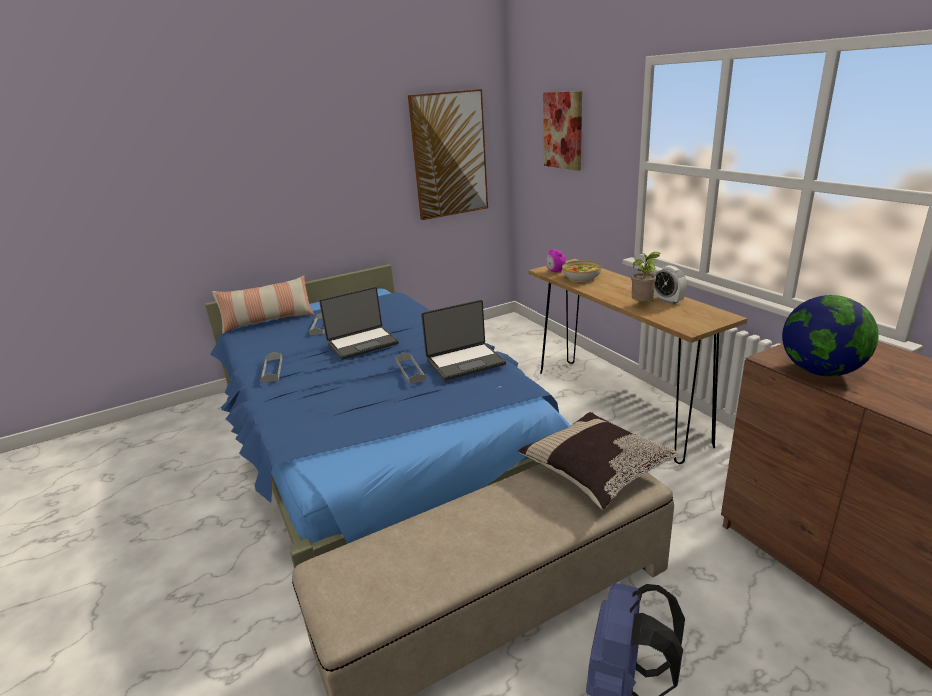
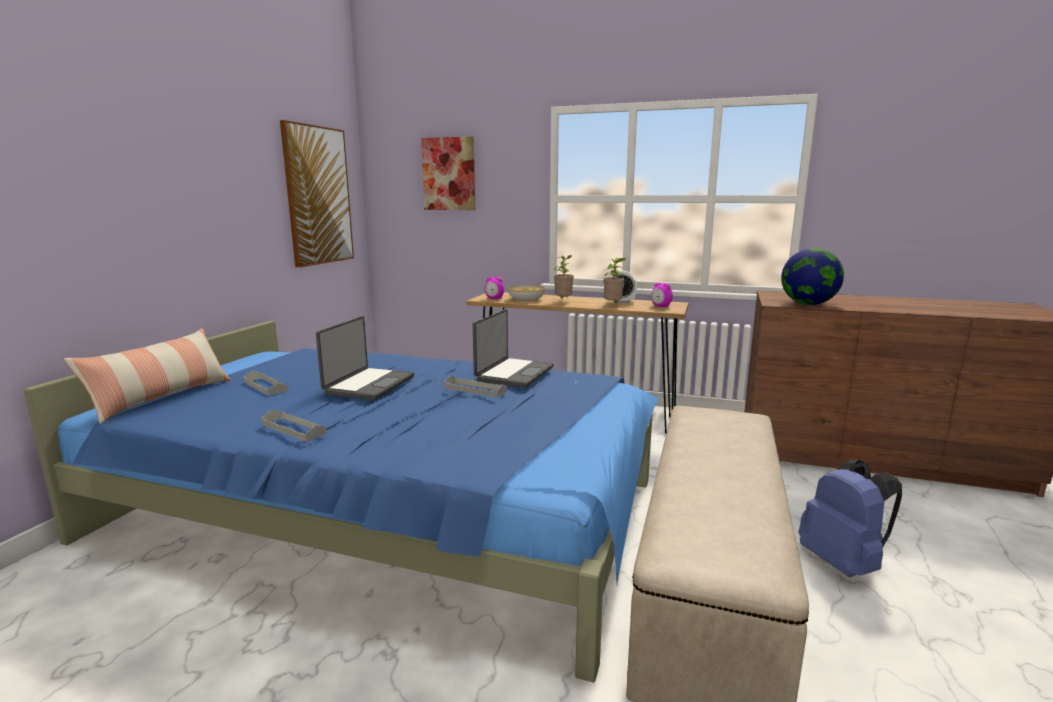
camera: 45 degrees left, 10 degrees down
pillow [518,412,678,510] -> none
none -> potted plant [554,255,574,298]
none -> alarm clock [651,283,673,307]

